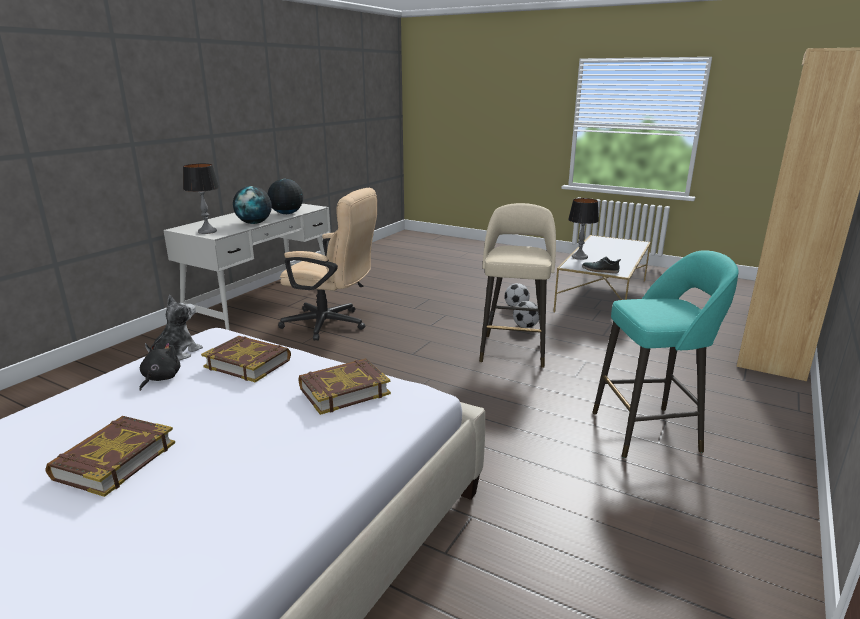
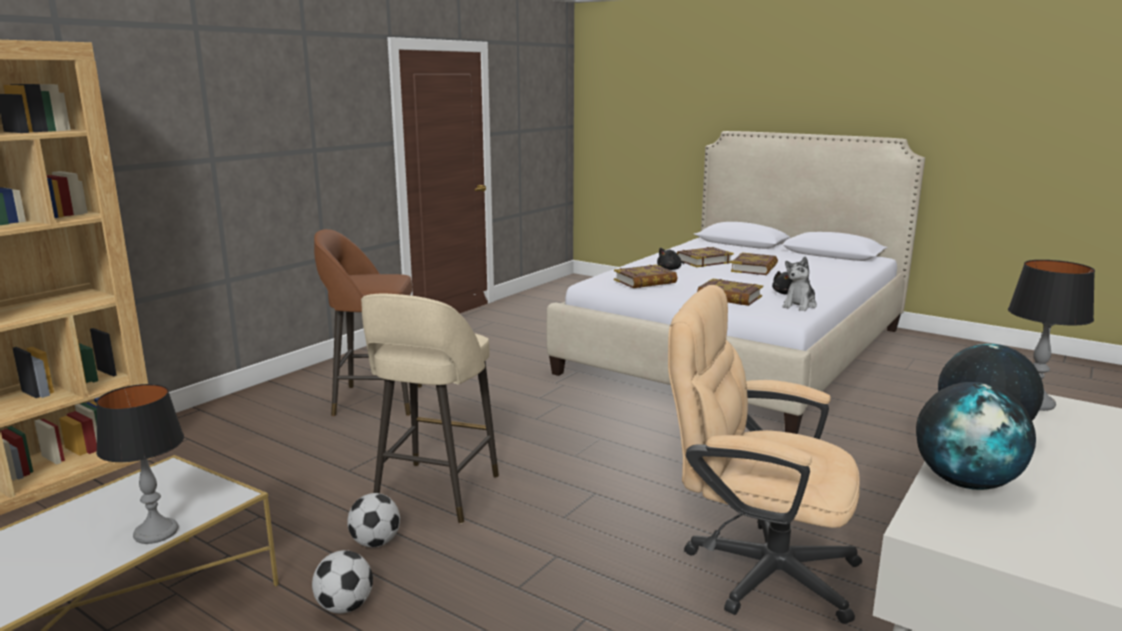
camera: 175 degrees left, 5 degrees down
shoe [582,257,621,274] -> none
turquoise stool [592,250,739,458] -> brown stool [314,229,422,416]
none -> black plush toy [657,248,684,270]
none -> book [677,247,734,267]

